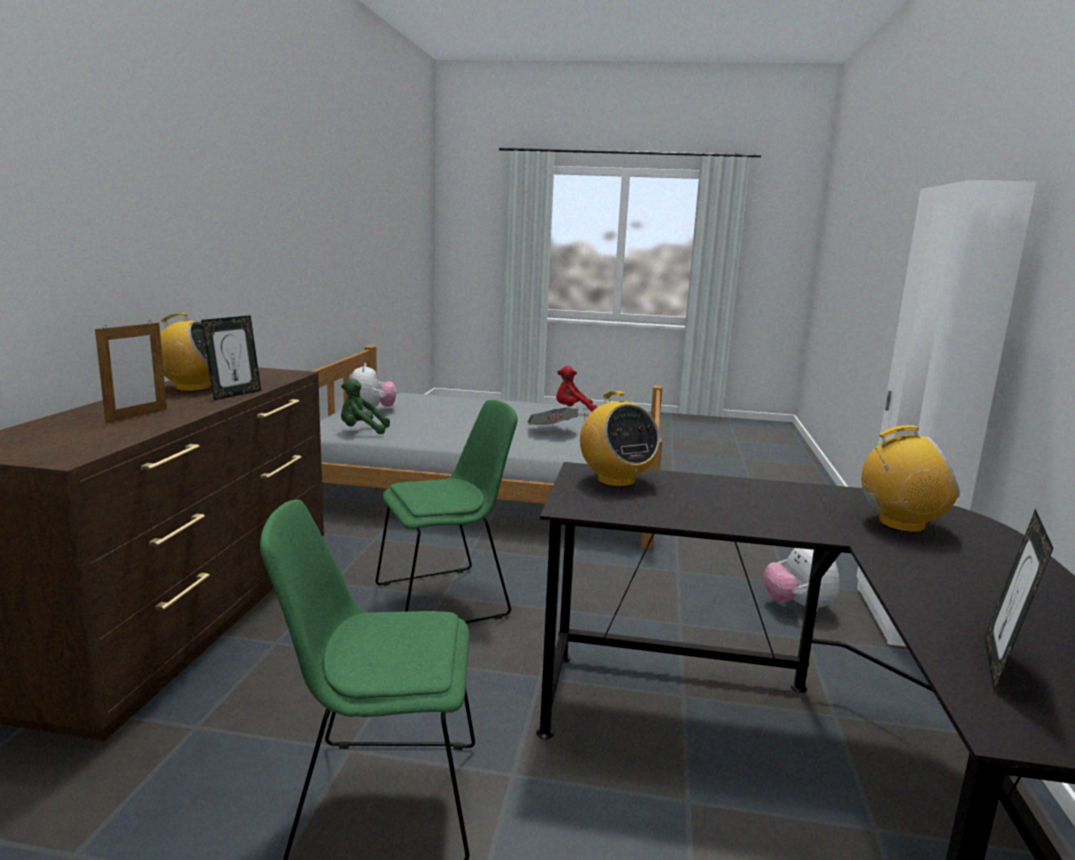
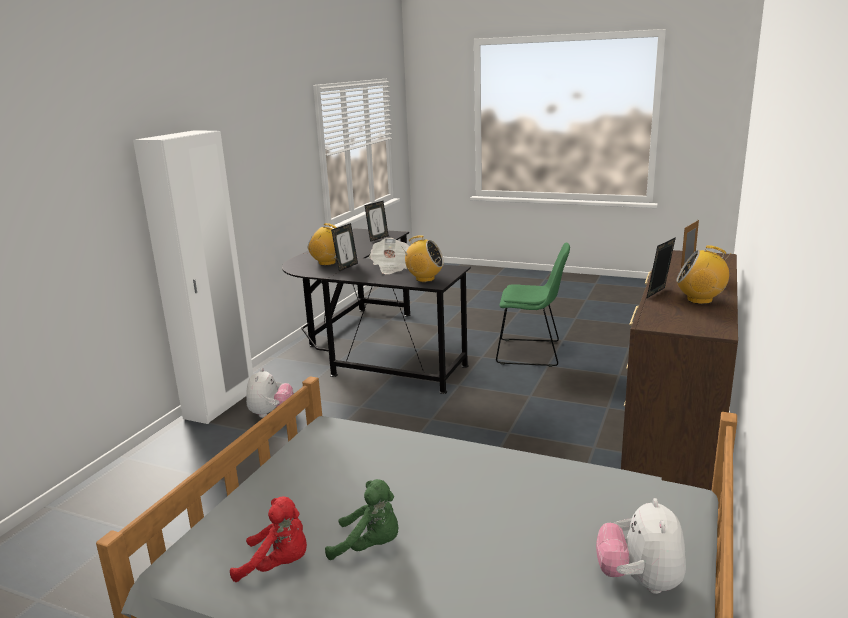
camera: 165 degrees left, 5 degrees up
green plush toy [341,379,390,434] -> green plush toy moved to [325,479,399,560]
green chair [376,400,518,623] -> none
newspaper [527,407,579,425] -> newspaper moved to [369,238,410,274]
radio [580,391,660,487] -> radio turned 120 degrees clockwise [401,235,444,282]
none -> picture frame [331,223,358,271]

